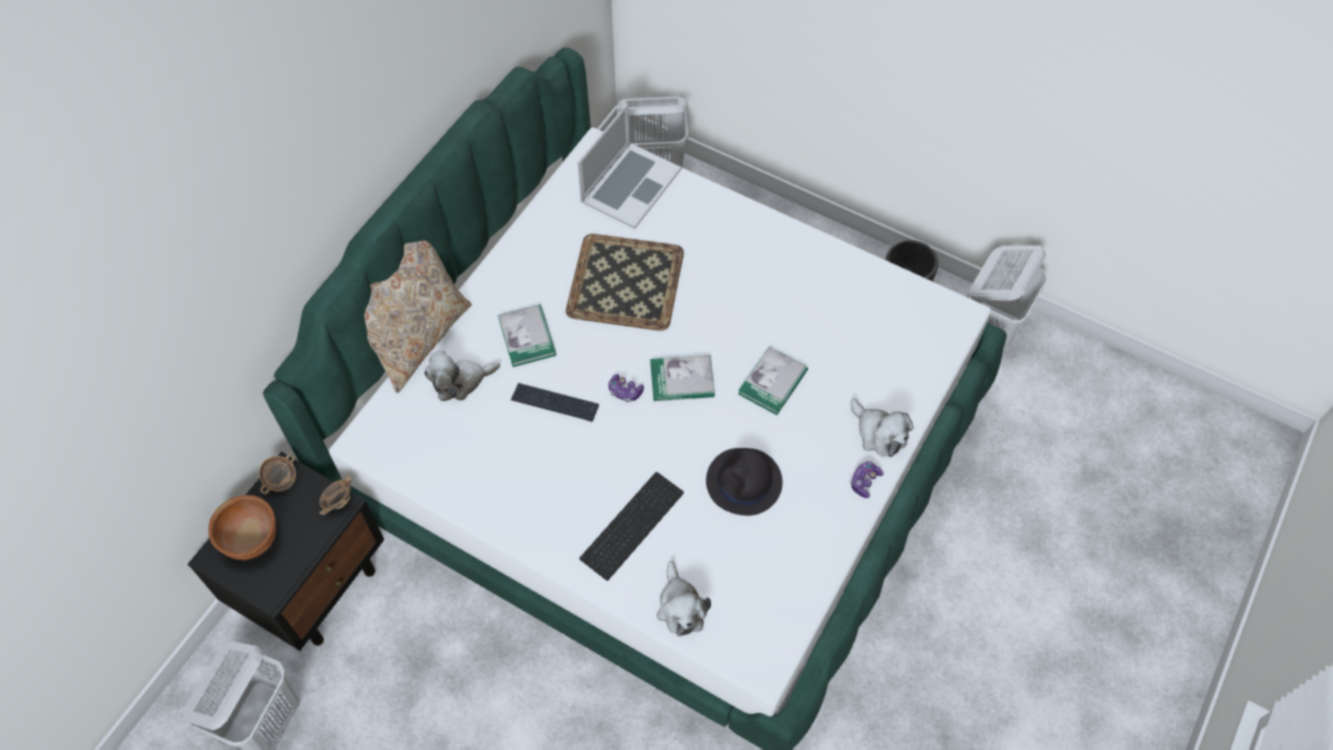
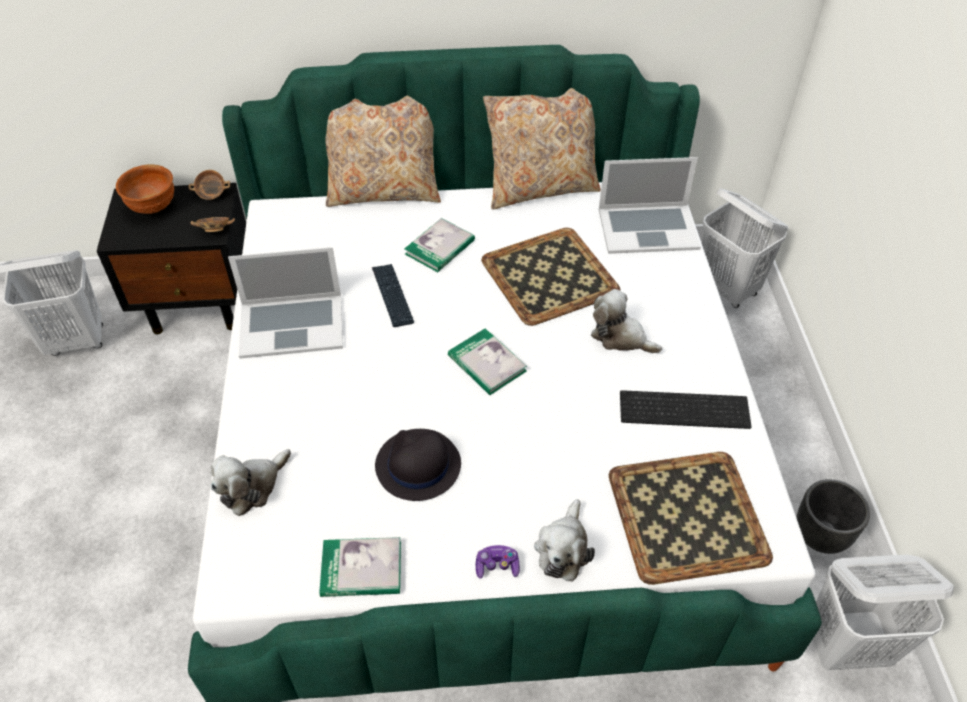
camera: 55 degrees right, 10 degrees down
plush toy [424,350,500,401] -> plush toy moved to [591,289,662,353]
keyboard [580,472,684,581] -> keyboard moved to [620,390,752,429]
game controller [608,374,644,402] -> none
book [738,347,808,415] -> book moved to [319,537,401,597]
none -> laptop [228,247,343,359]
none -> beige pillow [483,88,601,210]
none -> tray [609,452,773,585]

